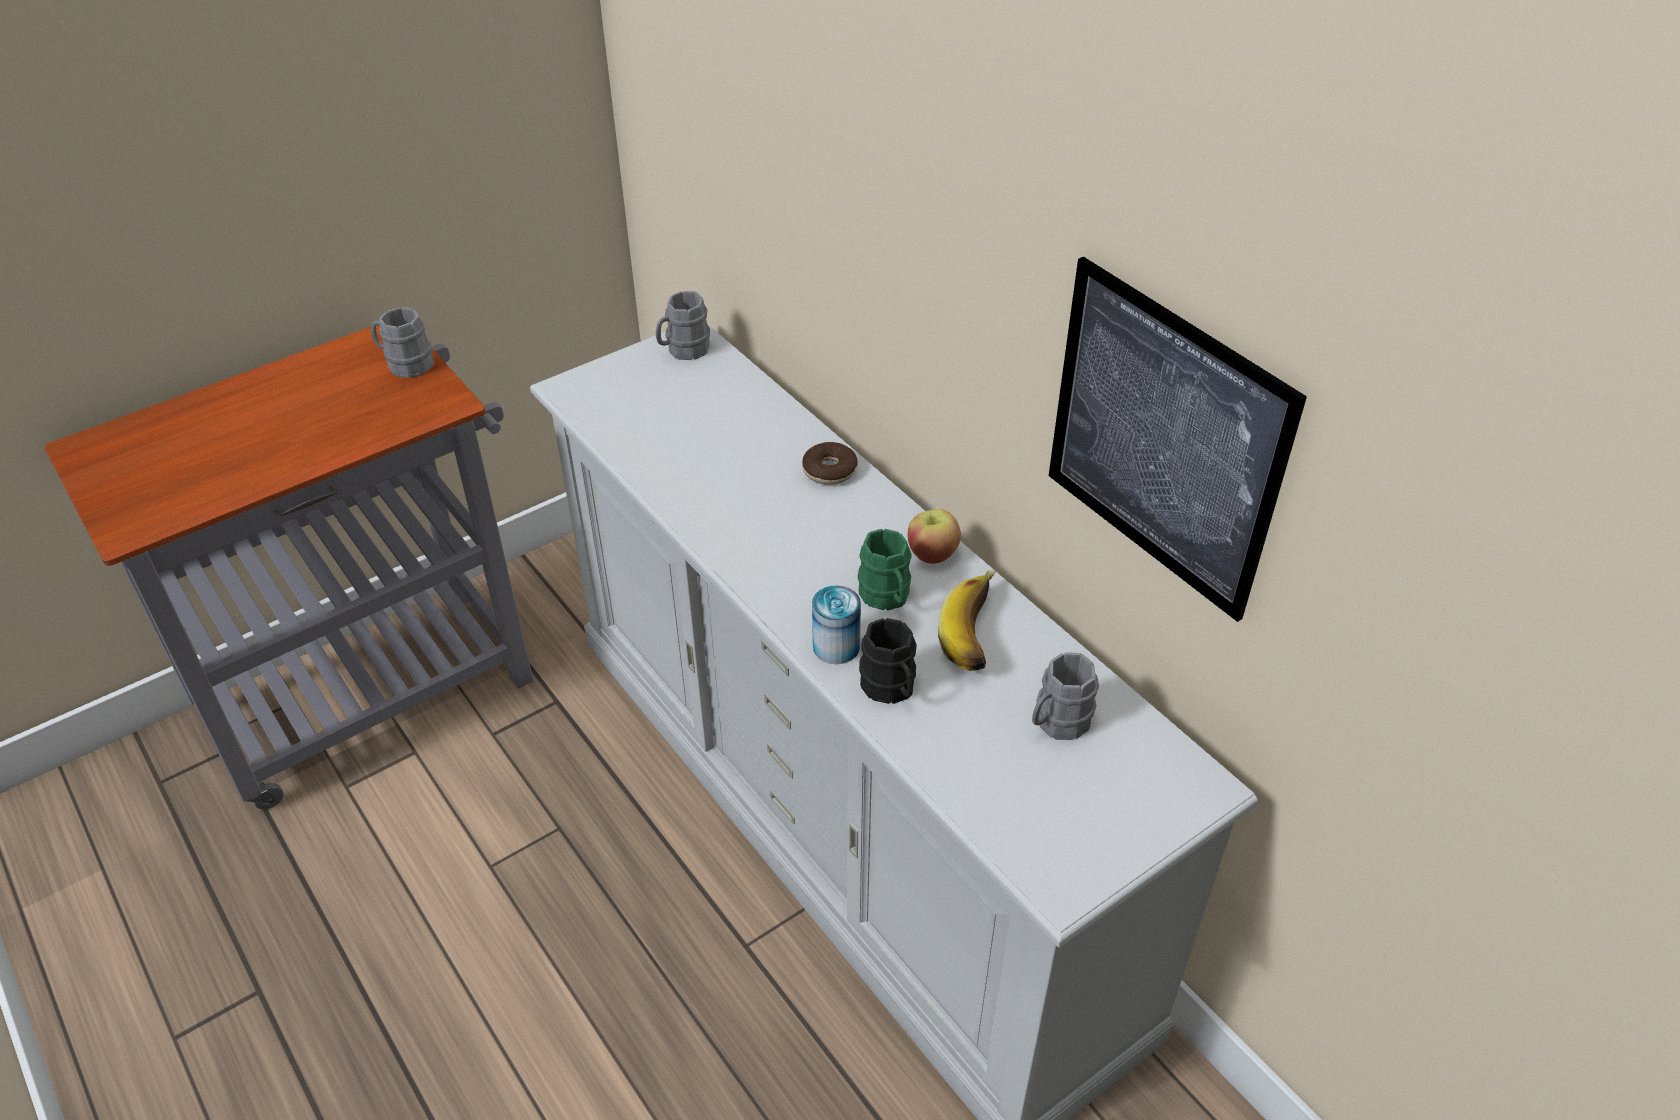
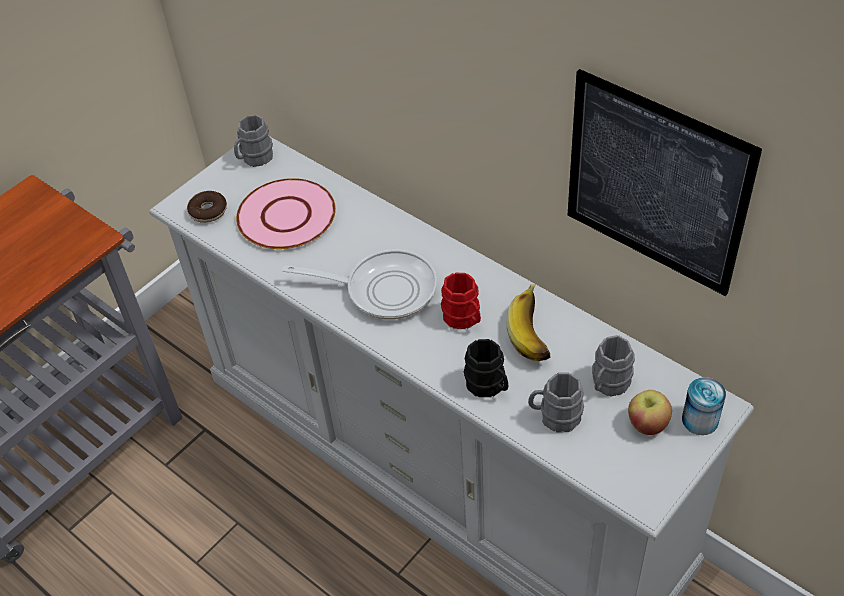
camera: 10 degrees left, 5 degrees up
grey mug [371,307,434,378] -> grey mug moved to [528,372,584,433]
donut [802,442,858,485] -> donut moved to [187,191,227,223]
can [812,585,861,664] -> can moved to [682,377,726,435]
green mug [858,529,912,610] -> red mug [441,273,481,329]
apple [908,509,961,564] -> apple moved to [628,390,672,435]
none -> pink plate [236,178,336,249]
none -> frying pan [282,250,437,320]

